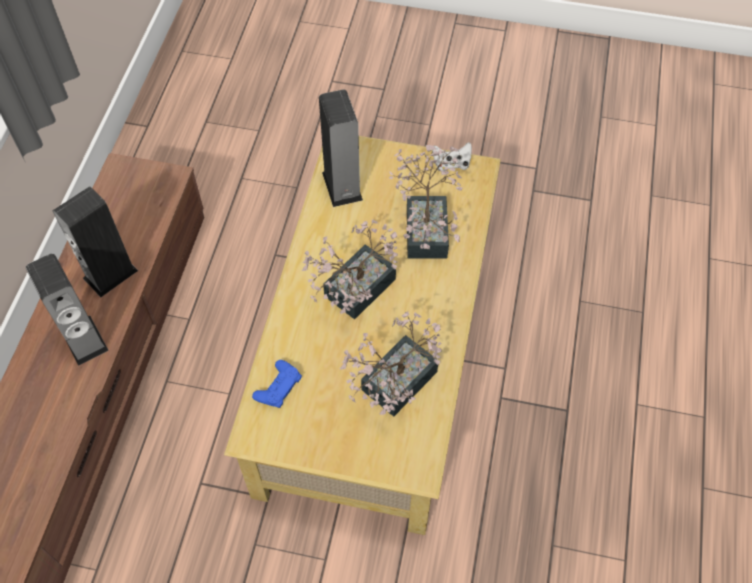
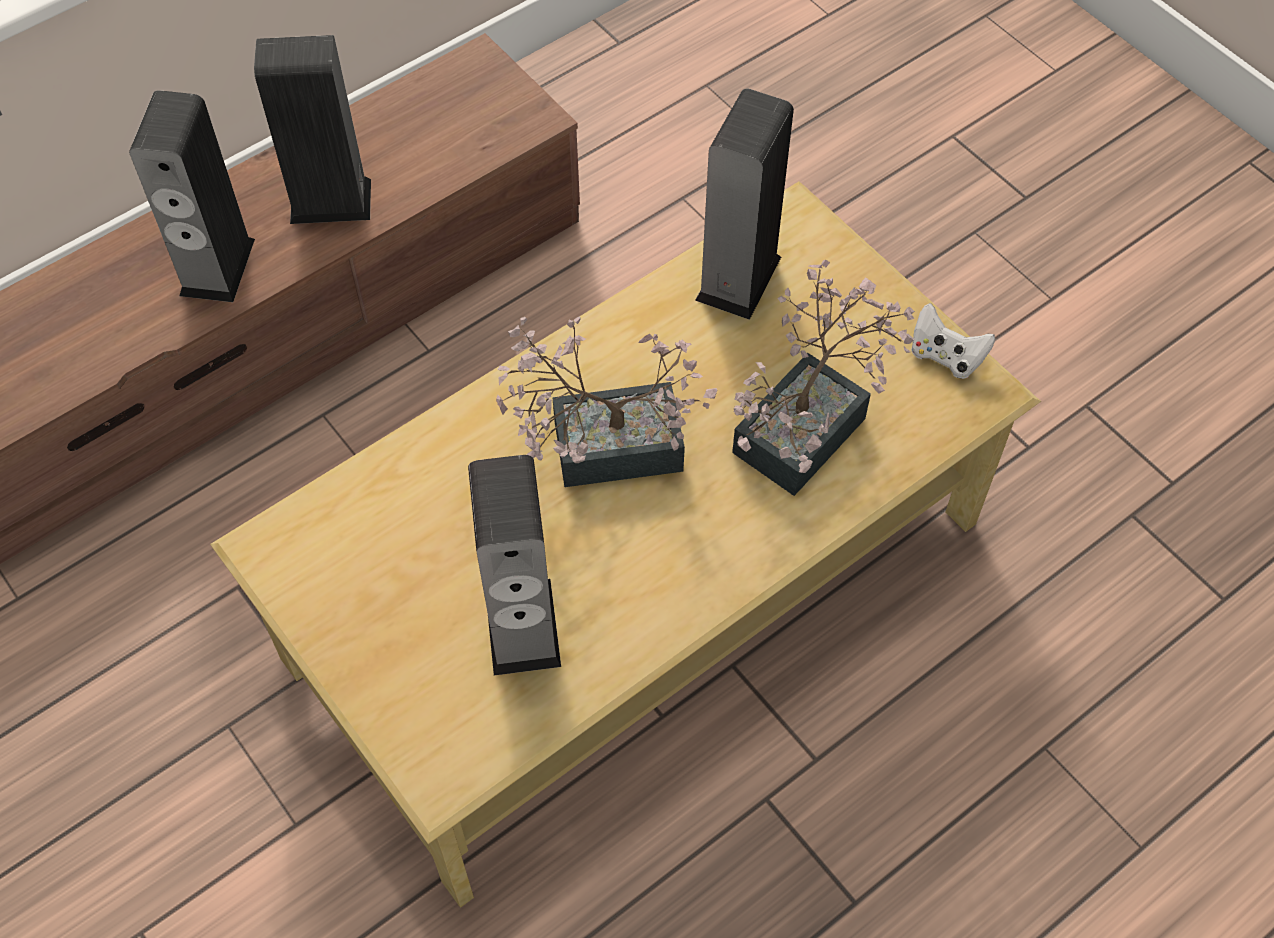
camera: 40 degrees right, 0 degrees up
blue game controller [252,360,302,408] -> none
potted plant [340,311,442,417] -> speaker [468,455,561,675]

